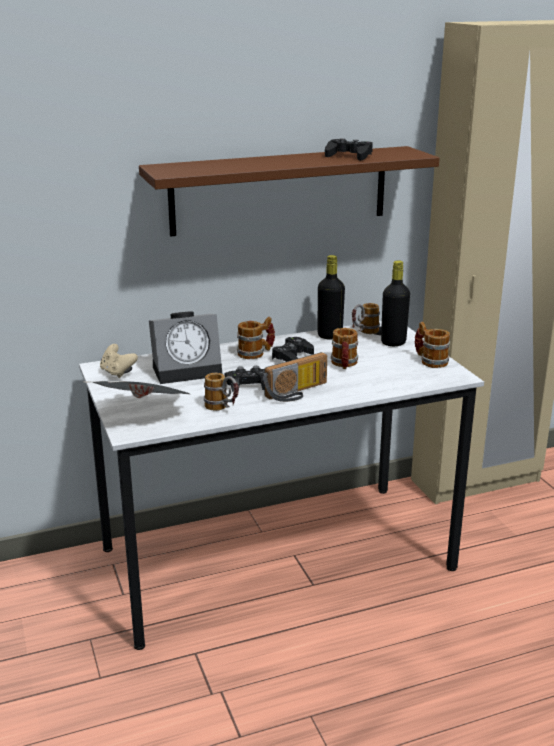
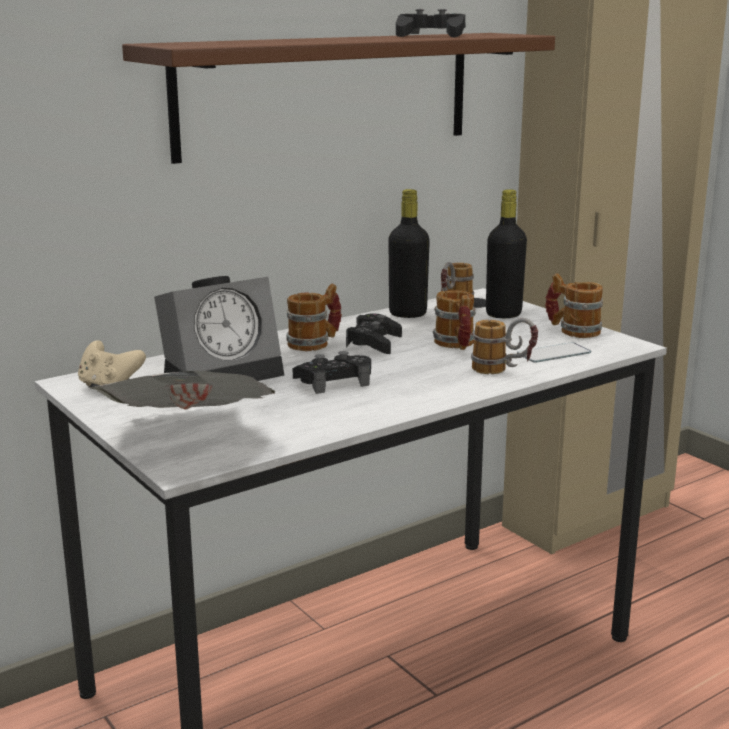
camera: 15 degrees left, 5 degrees down
mug [204,373,239,411] -> mug moved to [471,318,538,374]
radio [263,352,327,402] -> none
none -> phone [517,342,591,363]

